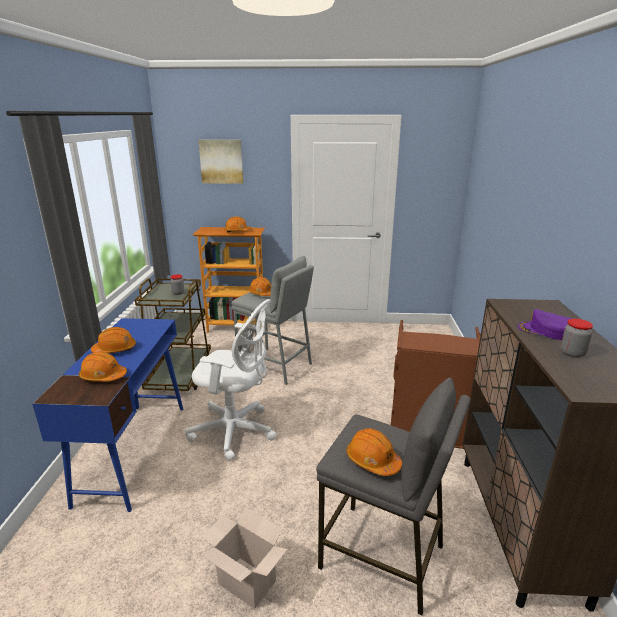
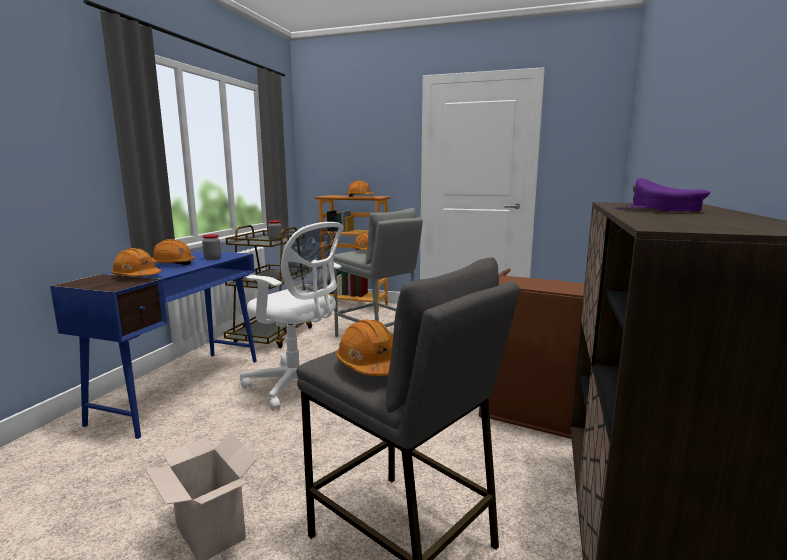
camera: 15 degrees right, 10 degrees down
picture [198,139,243,184] -> none
jar [561,319,593,358] -> jar moved to [202,234,221,260]

